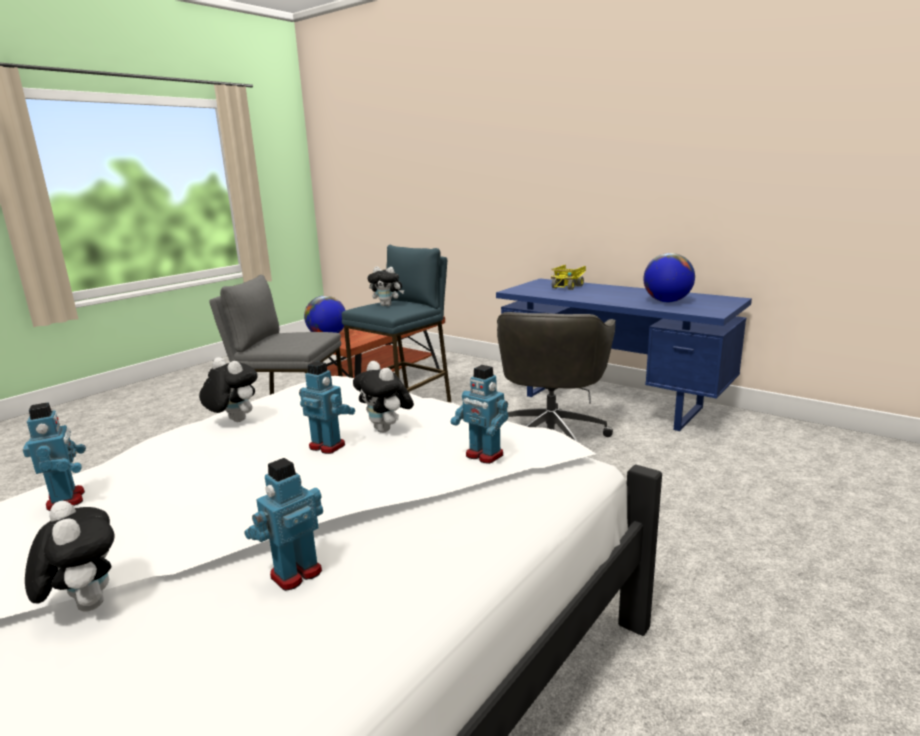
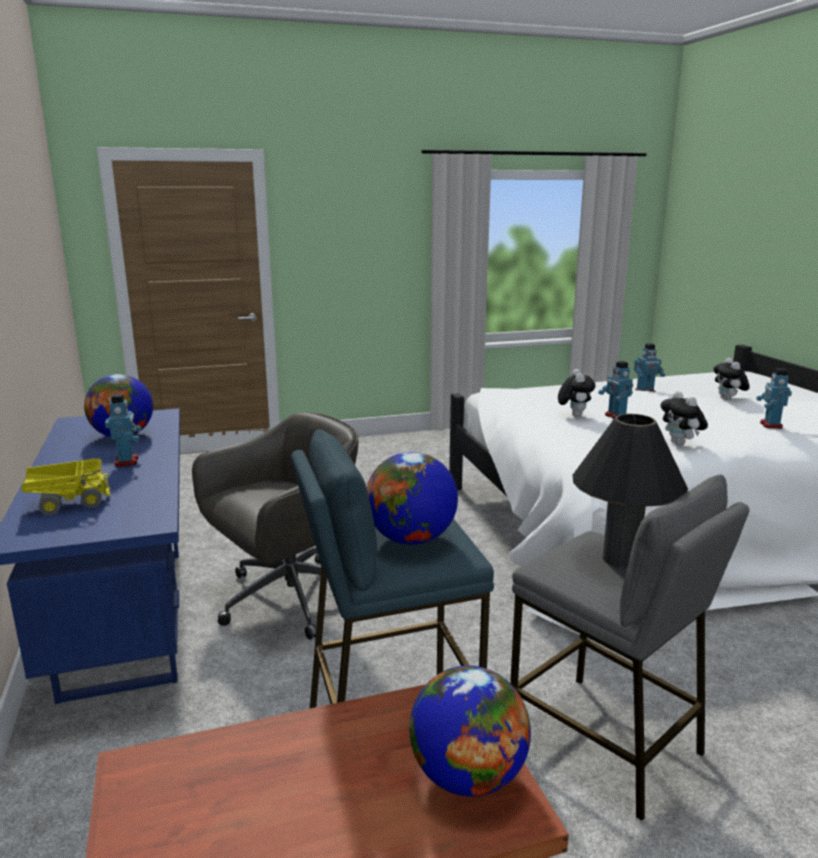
camera: 145 degrees left, 0 degrees up
plush toy [368,266,404,306] -> globe [367,452,458,545]
toy robot [451,365,509,464] -> toy robot moved to [105,394,142,467]
none -> black table lamp [573,414,688,569]

